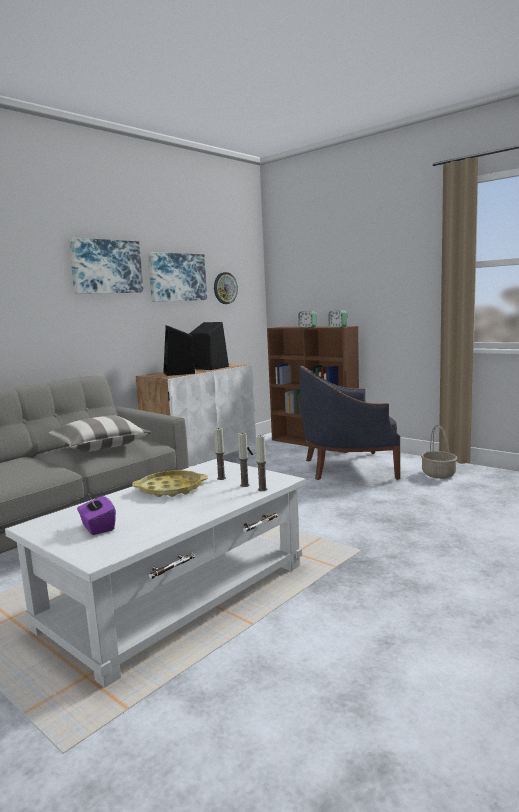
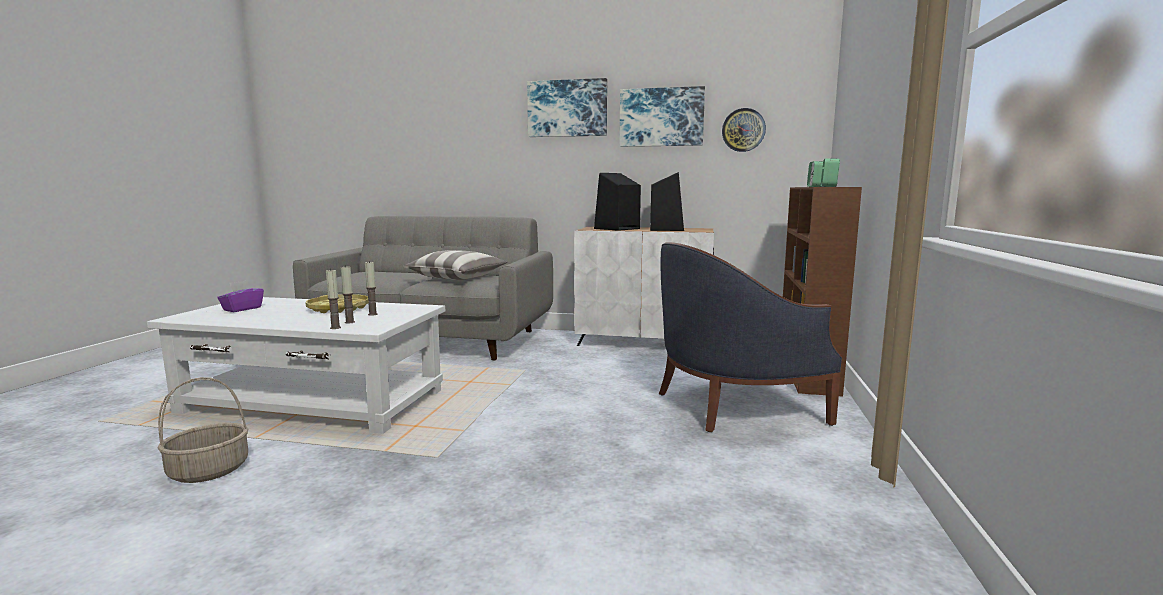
camera: 60 degrees right, 0 degrees up
blue armchair [299,366,400,480] -> blue armchair turned 75 degrees counterclockwise [659,242,842,432]
basket [421,425,457,479] -> basket moved to [158,377,248,483]

